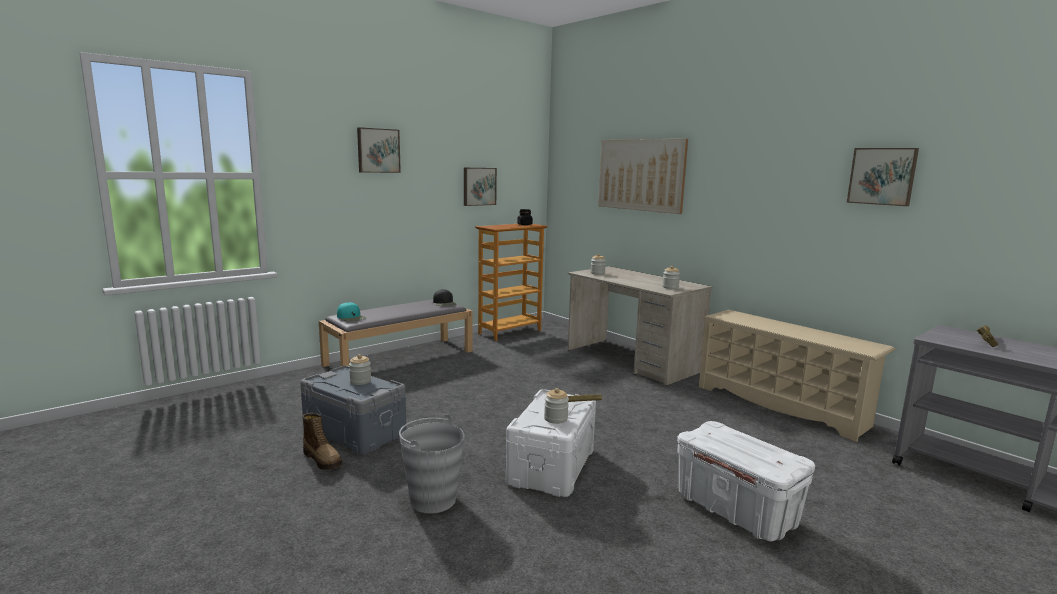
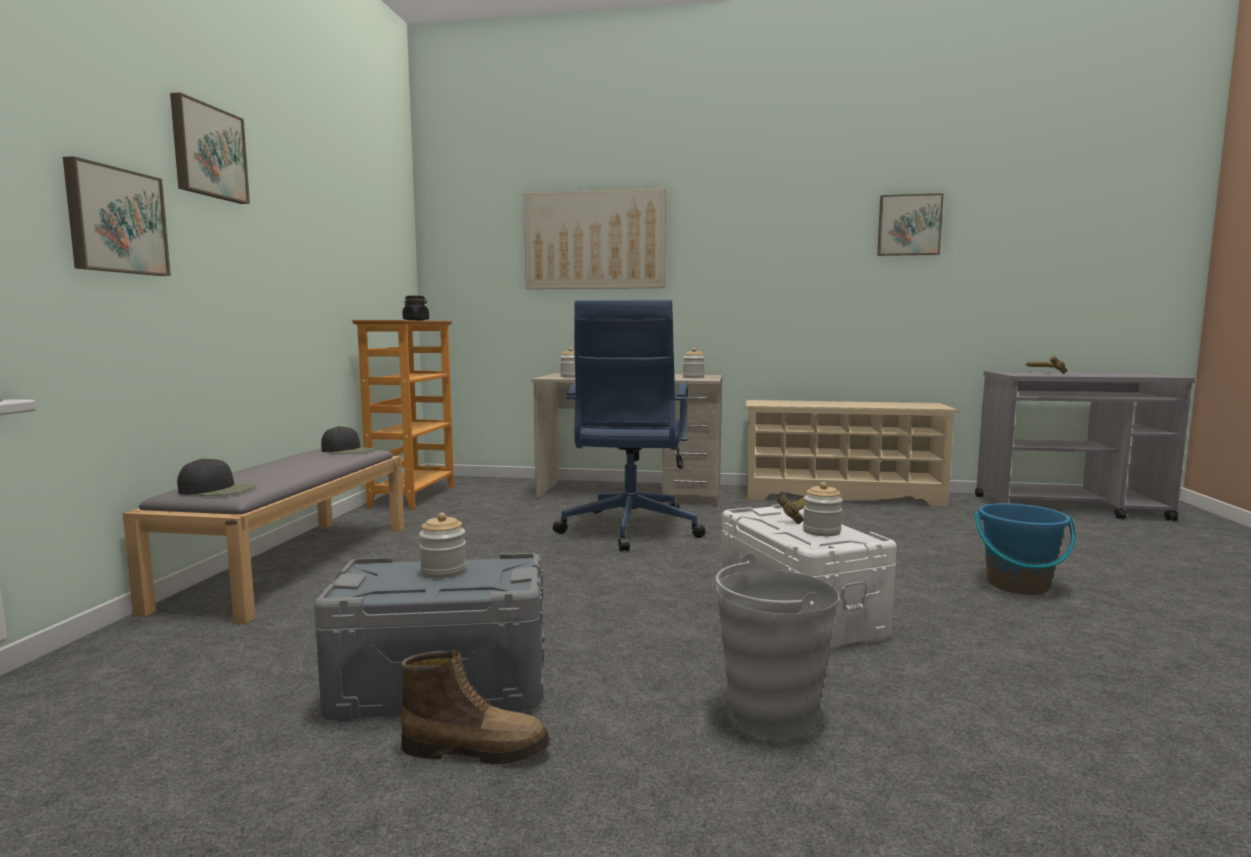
camera: 40 degrees left, 5 degrees down
turquoise cap [337,302,366,321] -> black cap [177,458,256,496]
picture [464,167,497,206] -> picture moved to [63,156,171,276]
white storage box [677,421,815,541] -> blue bucket [974,503,1076,595]
none -> blue office chair [553,300,706,551]

